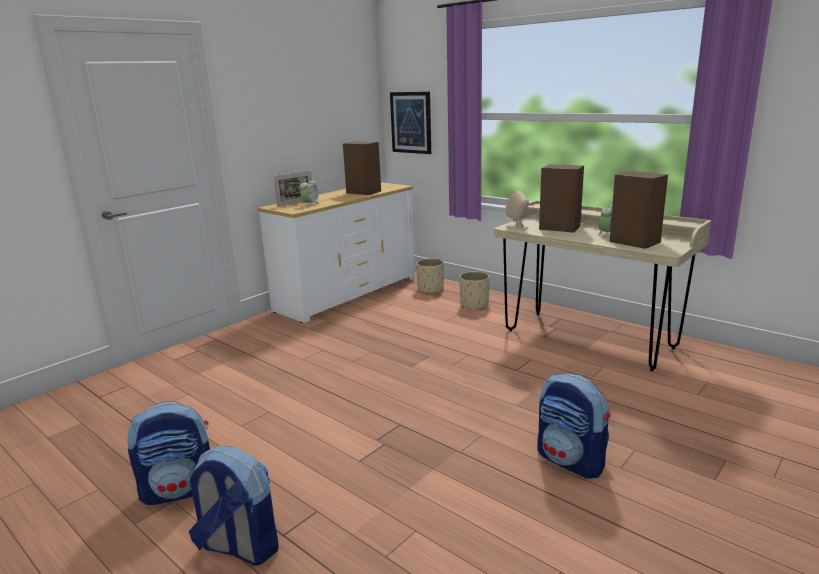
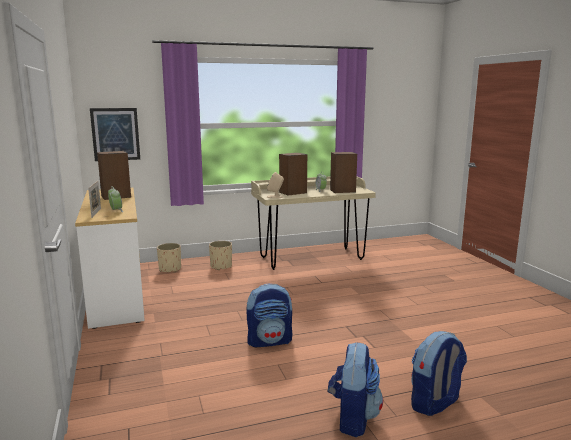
camera: 60 degrees left, 5 degrees down
backpack [537,374,610,479] -> backpack moved to [247,284,292,347]

